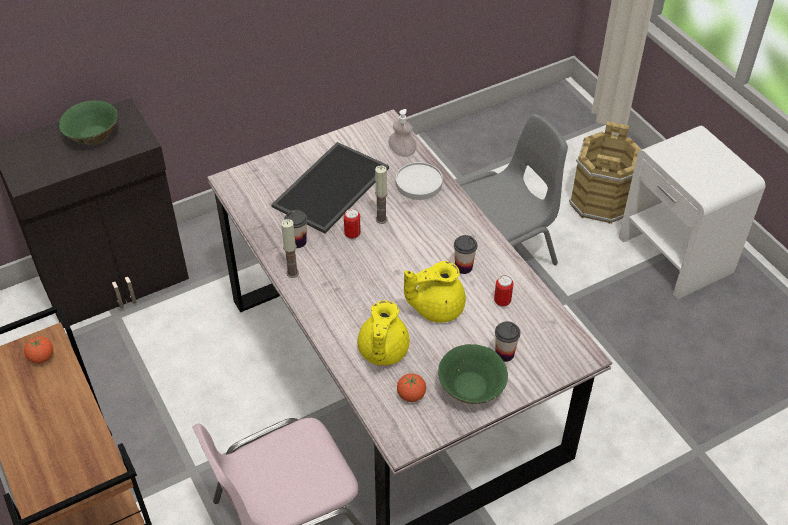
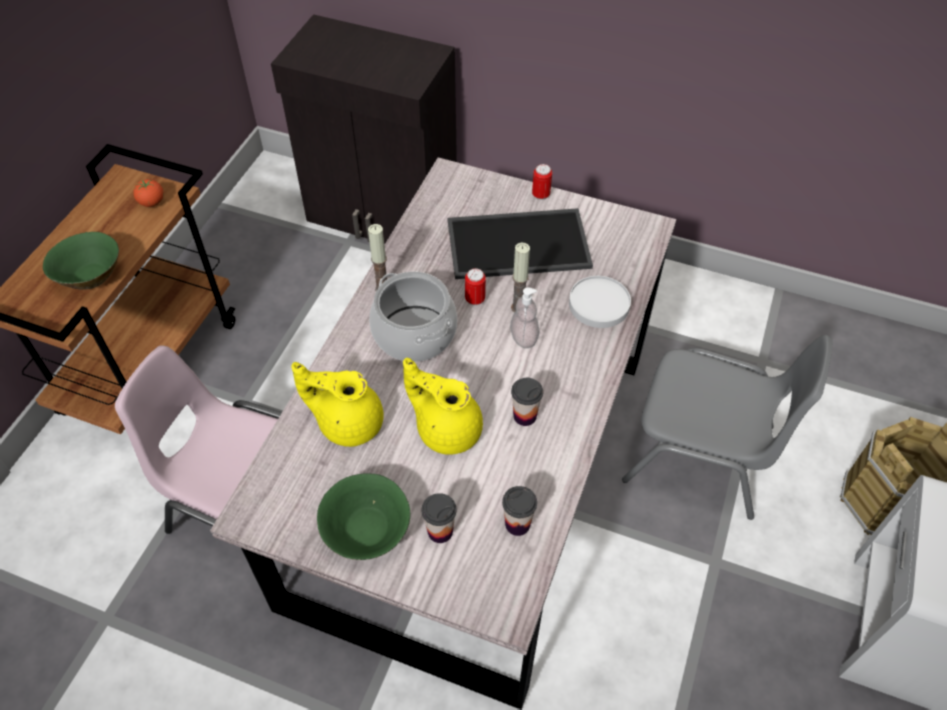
camera: 50 degrees right, 5 degrees up
green bowl [59,100,118,145] -> green bowl moved to [43,232,119,290]
cup [284,210,307,248] -> cup moved to [502,486,537,536]
yellow teapot [357,300,410,366] -> yellow teapot turned 45 degrees clockwise [291,362,384,447]
soap dispenser [388,109,417,157] -> soap dispenser moved to [510,287,539,348]
tomato [397,373,426,402] -> none
can [494,275,514,307] -> can moved to [532,164,552,200]
none -> cooking pot [369,271,457,362]

